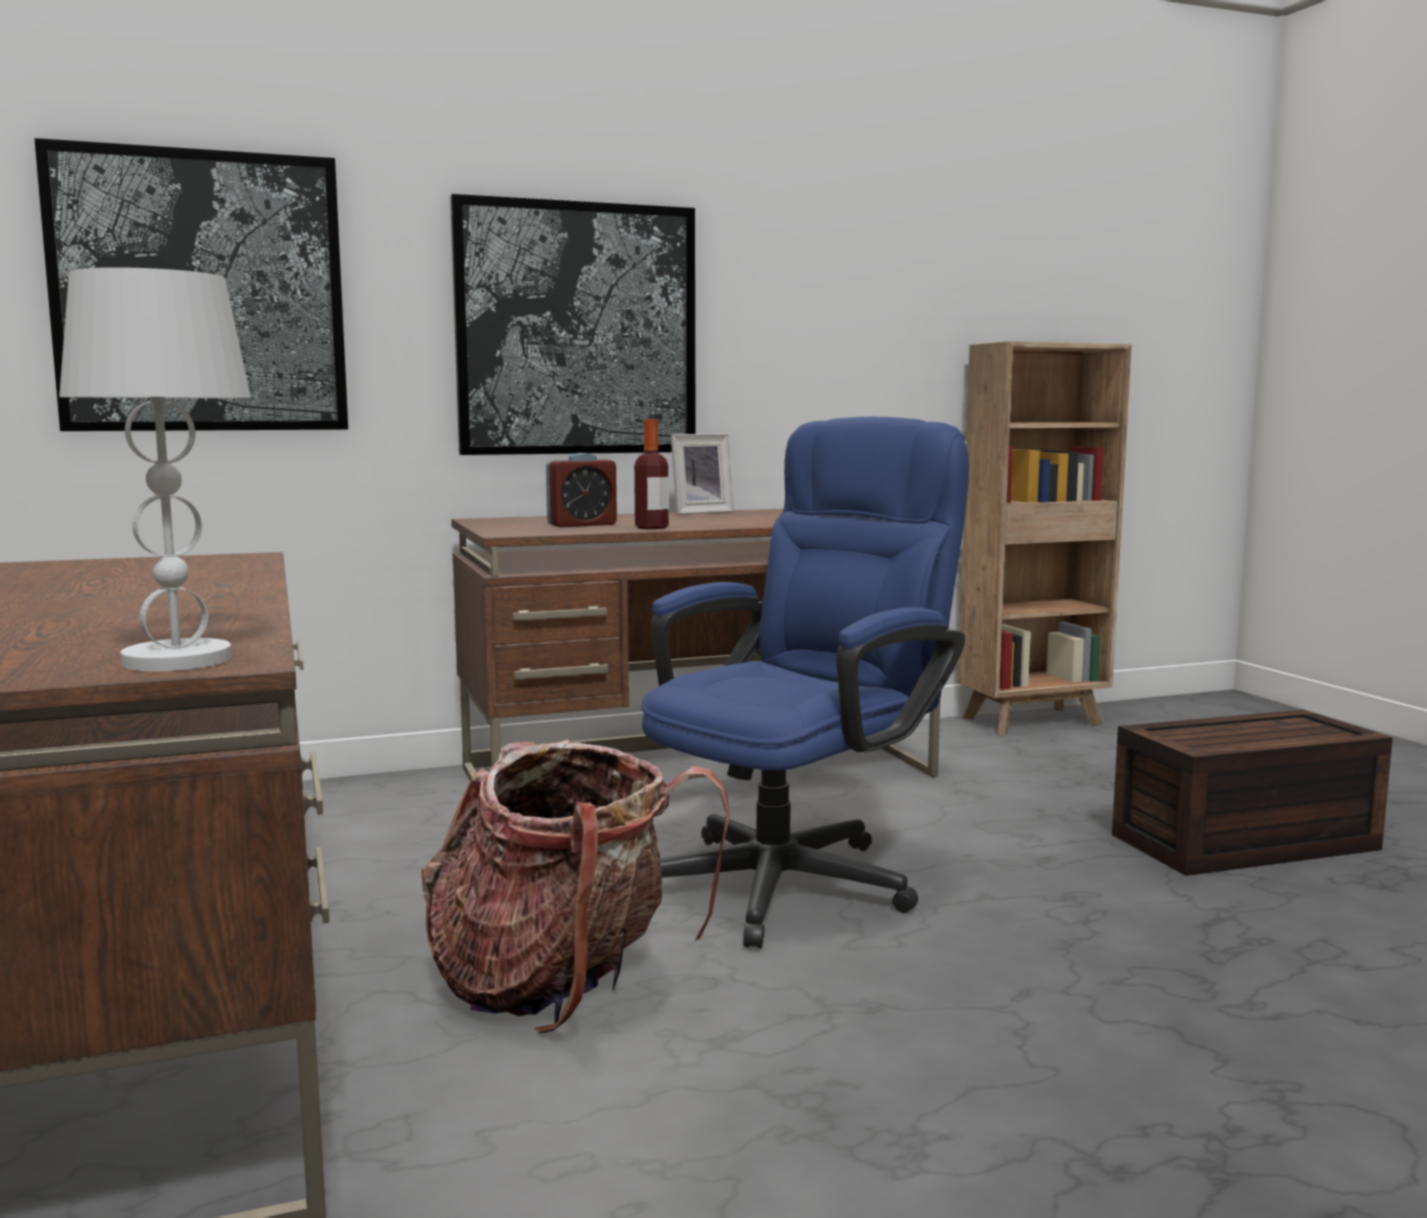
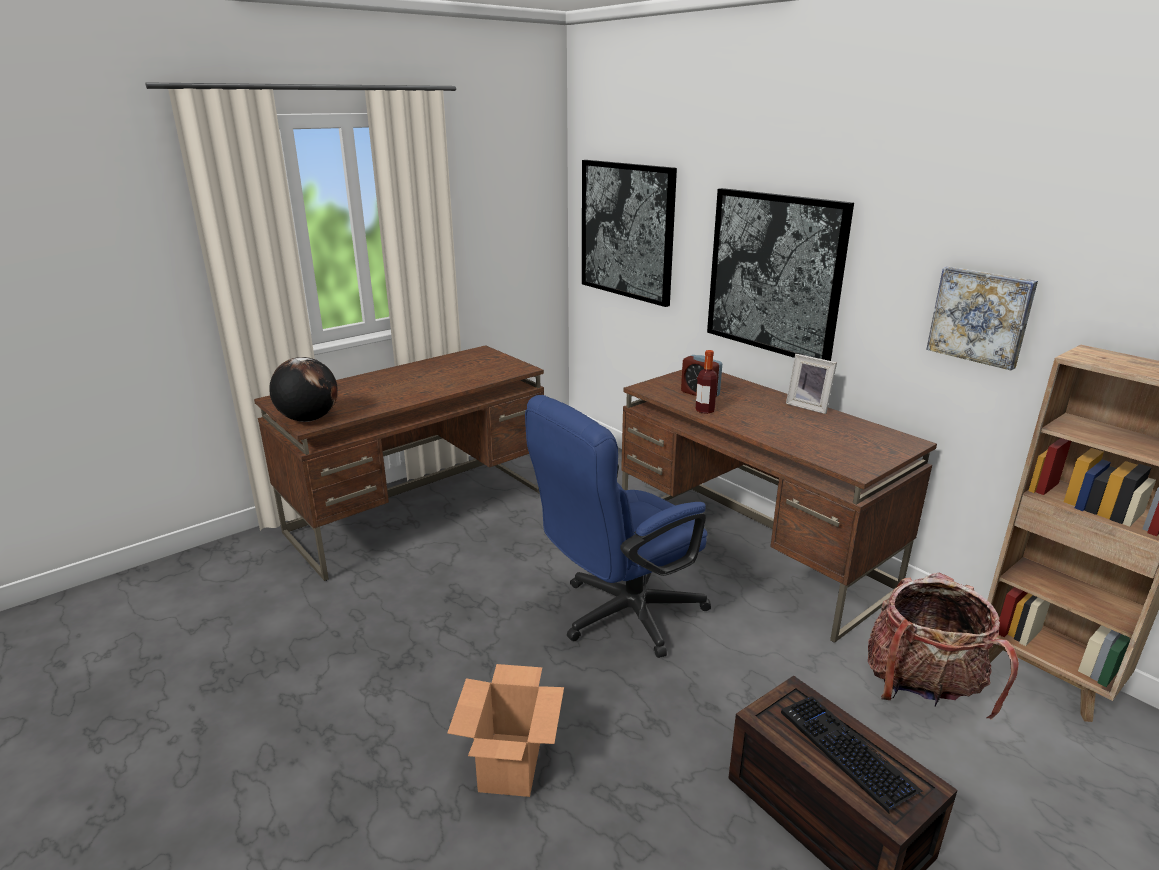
camera: 70 degrees right, 15 degrees up
white table lamp [59,267,251,671] -> globe [269,357,338,422]
backpack [421,739,730,1034] -> backpack moved to [868,573,1019,720]
blue office chair [642,417,969,948] -> blue office chair turned 120 degrees clockwise [525,395,711,658]
none -> cardboard box [447,664,564,797]
none -> keyboard [781,696,923,814]
none -> picture [926,267,1038,370]

